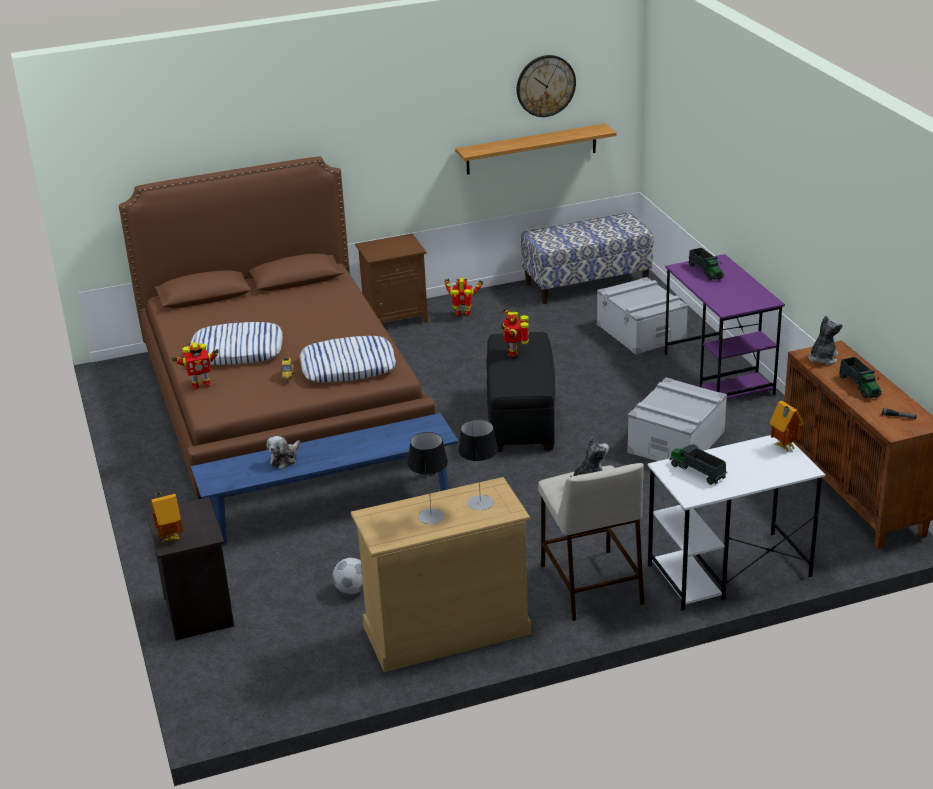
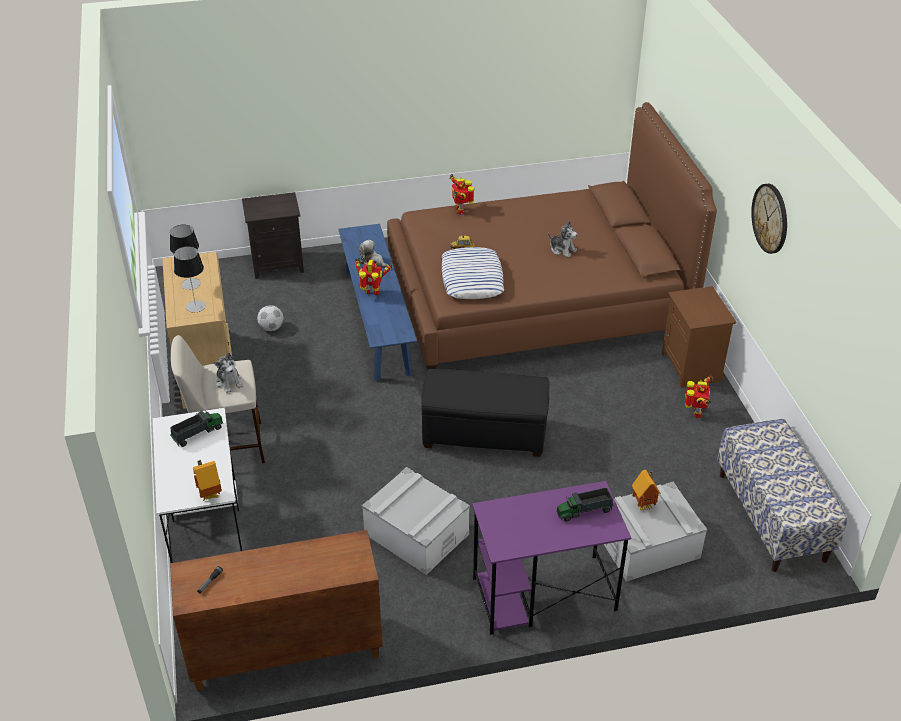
camera: 95 degrees right, 10 degrees up
toy house [151,492,183,543] -> toy house moved to [632,470,661,511]
pillow [190,322,283,365] -> none
shelf [455,124,616,175] -> none
toy robot [500,307,529,357] -> toy robot moved to [355,258,392,295]
wall clock [517,55,576,117] -> wall clock moved to [751,184,787,254]
plush toy [808,316,843,365] -> plush toy moved to [548,221,578,258]
toy truck [840,357,882,398] -> none

